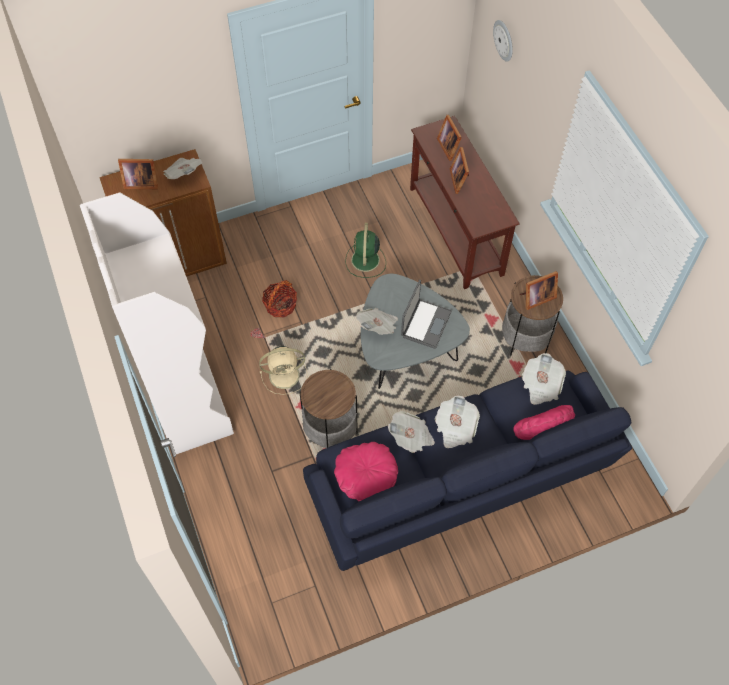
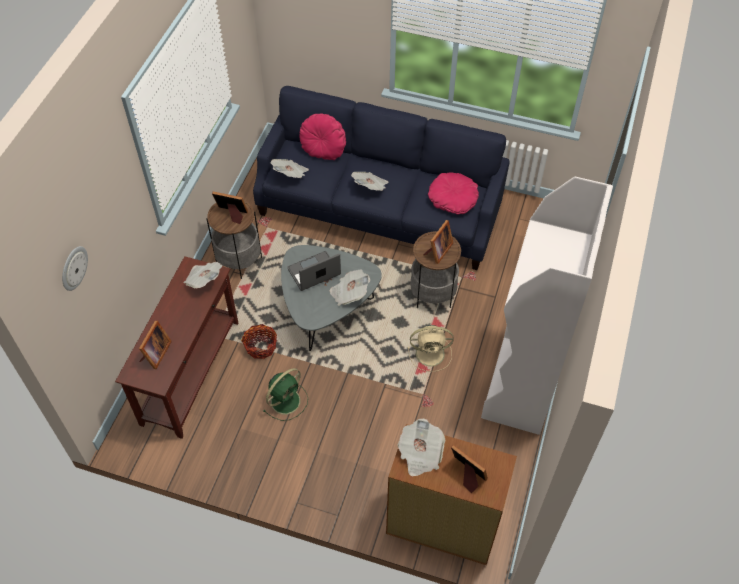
camera: 140 degrees left, 5 degrees down
beige fan [259,346,307,395] -> beige fan turned 150 degrees clockwise [408,325,454,372]
basket [262,280,297,318] -> basket moved to [241,324,277,359]
newspaper [388,411,435,453] -> newspaper moved to [184,262,222,288]
picture frame [450,147,469,194] -> picture frame moved to [424,220,453,264]

